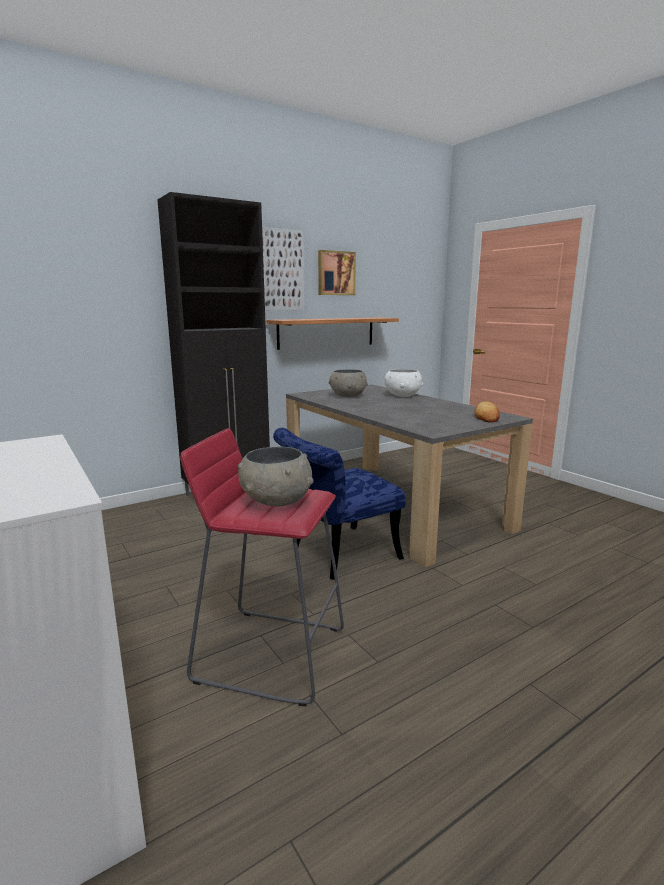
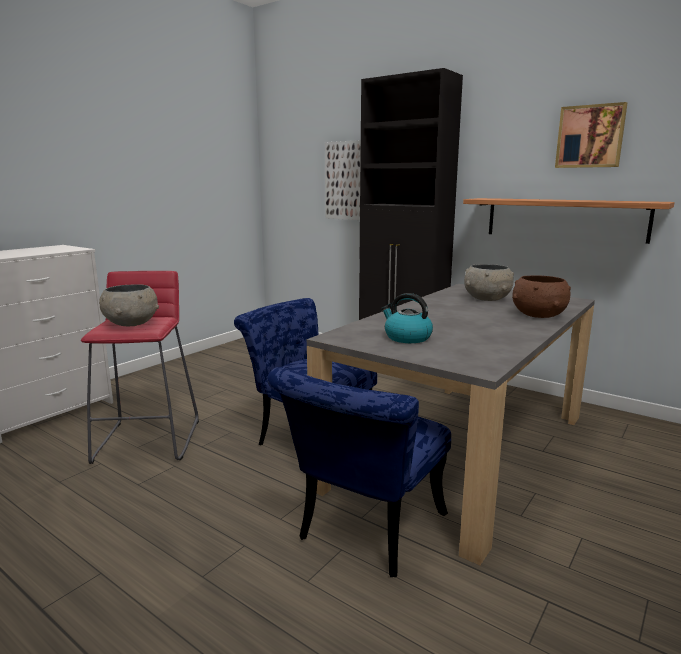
camera: 70 degrees right, 0 degrees up
picture [262,227,304,310] -> picture moved to [325,140,361,220]
white bowl [384,369,423,397] -> brown bowl [512,275,571,318]
bread [474,402,500,423] -> none
none -> blue chair [267,367,451,577]
none -> kettle [381,293,433,343]

